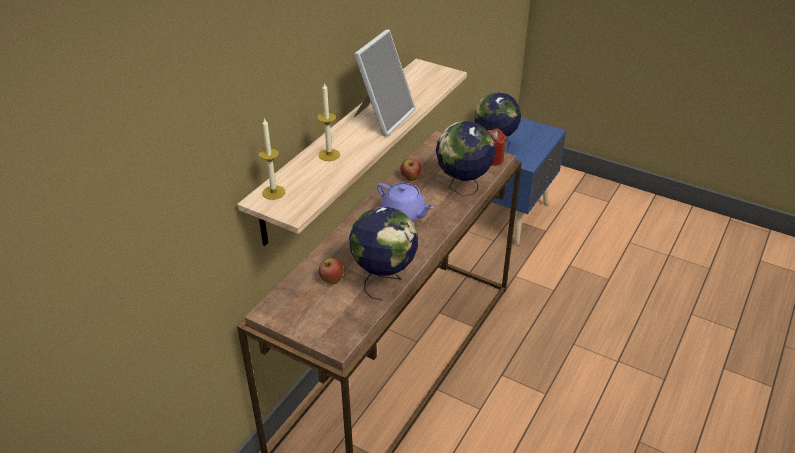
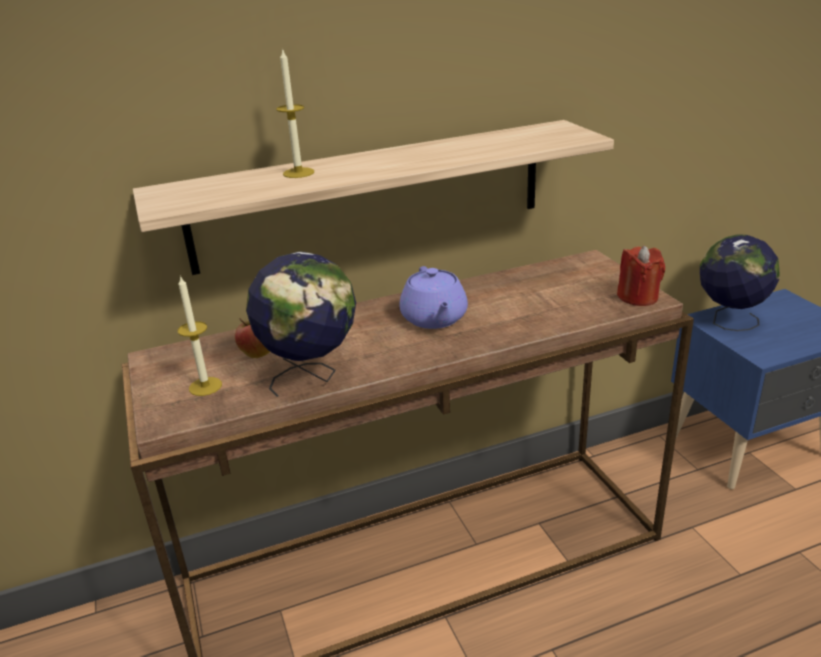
camera: 40 degrees right, 10 degrees down
candle [259,118,285,200] -> candle moved to [178,275,222,396]
picture frame [354,29,416,136] -> none
apple [400,158,422,181] -> none
globe [436,121,495,197] -> none

